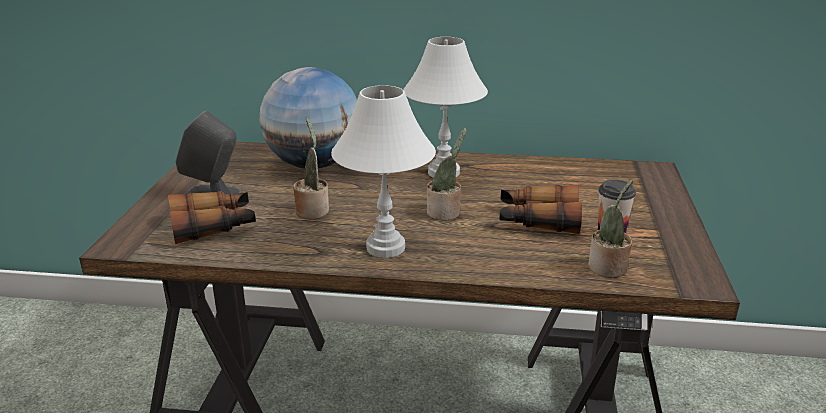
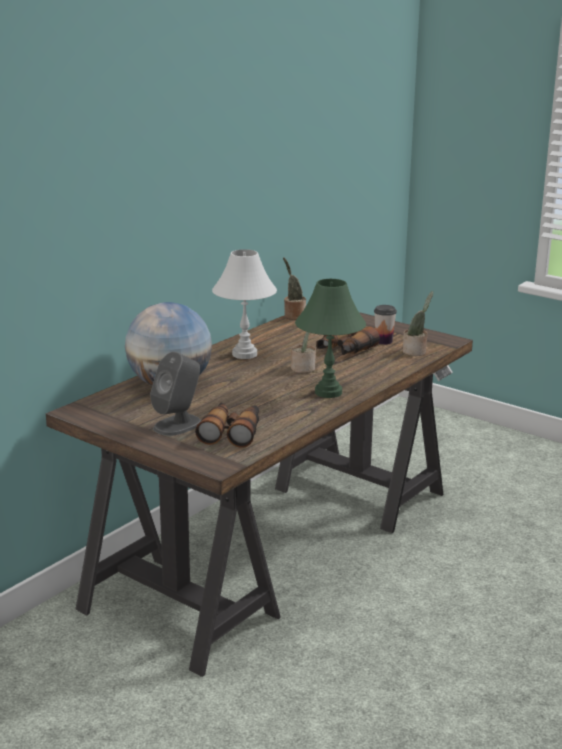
camera: 60 degrees left, 5 degrees down
potted plant [293,117,329,219] -> potted plant moved to [283,257,306,320]
white table lamp [331,85,436,258] -> green table lamp [295,279,366,398]

